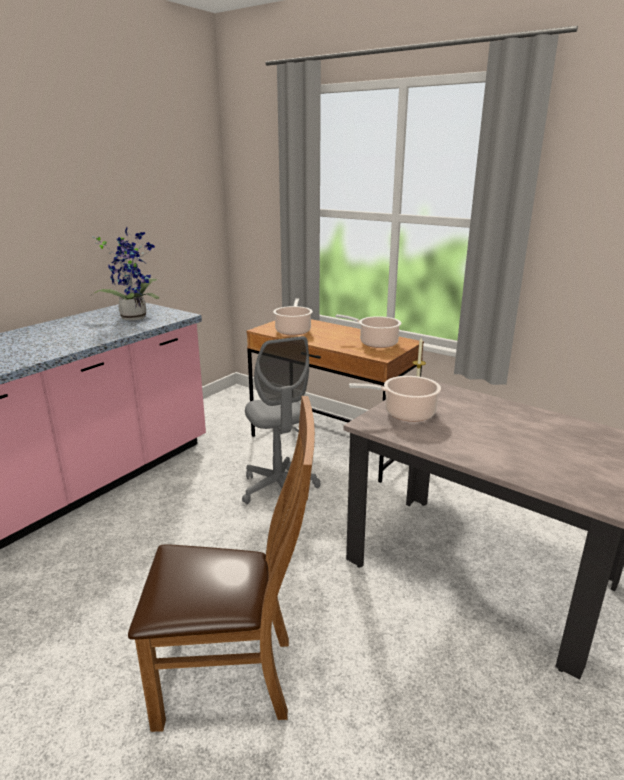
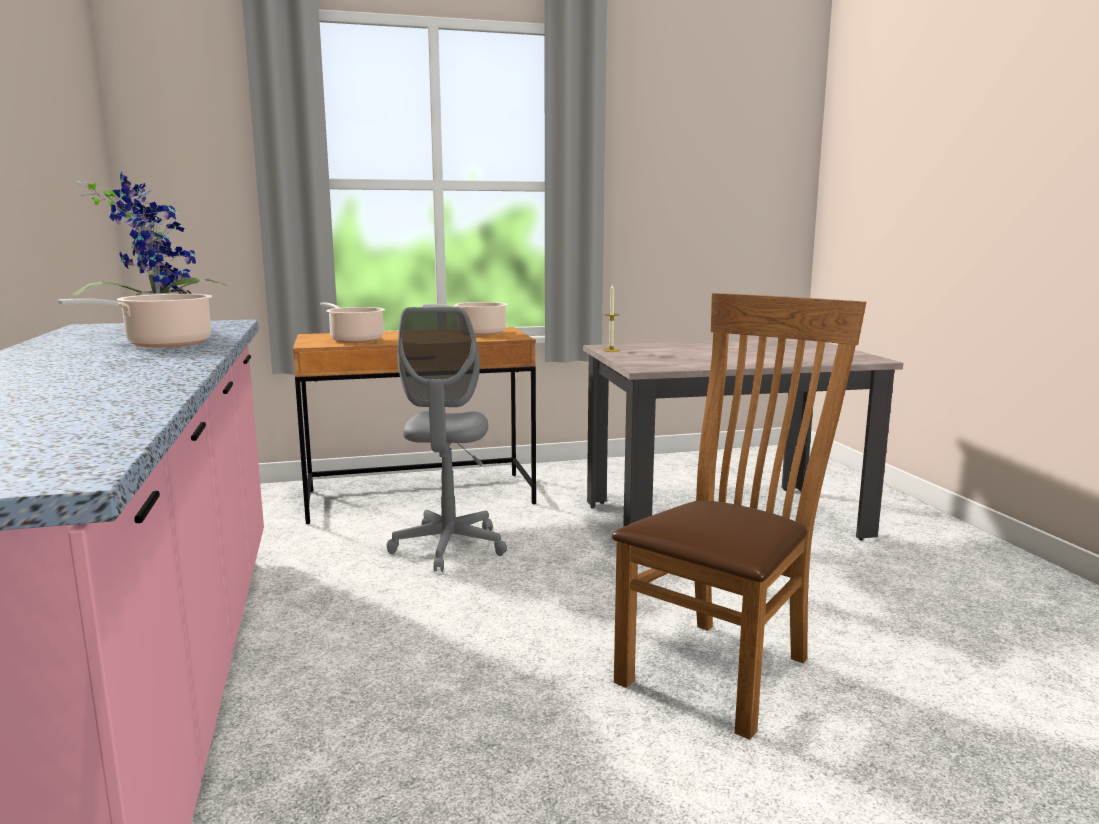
camera: 50 degrees left, 10 degrees down
grey office chair [242,336,321,504] -> grey office chair turned 75 degrees clockwise [386,307,507,572]
cooking pot [349,376,441,422] -> cooking pot moved to [58,294,212,347]

